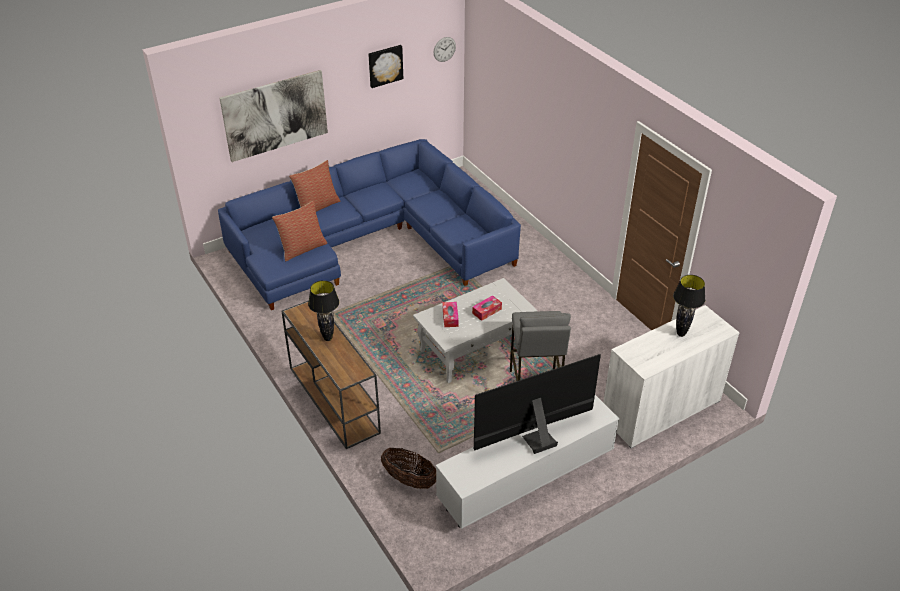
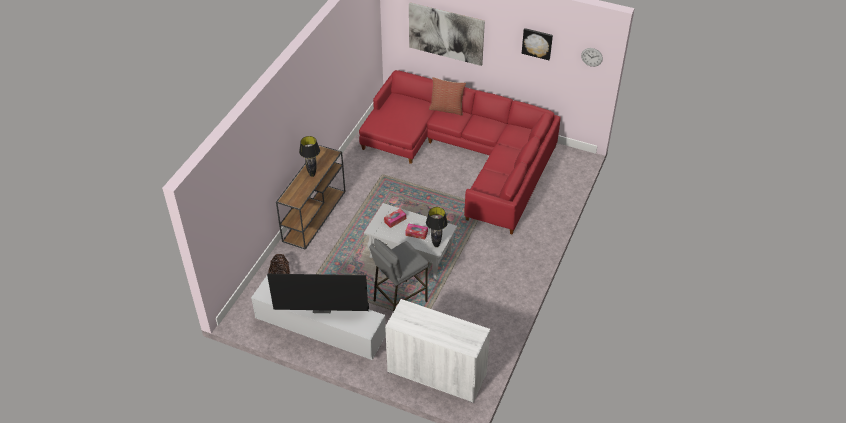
camera: 55 degrees right, 5 degrees up
blue sofa [218,139,521,310] -> red sofa [359,70,561,235]
pillow [272,201,327,261] -> none
television [474,354,601,454] -> television turned 150 degrees clockwise [267,274,369,313]
black table lamp [673,275,705,337] -> black table lamp moved to [426,207,448,247]

